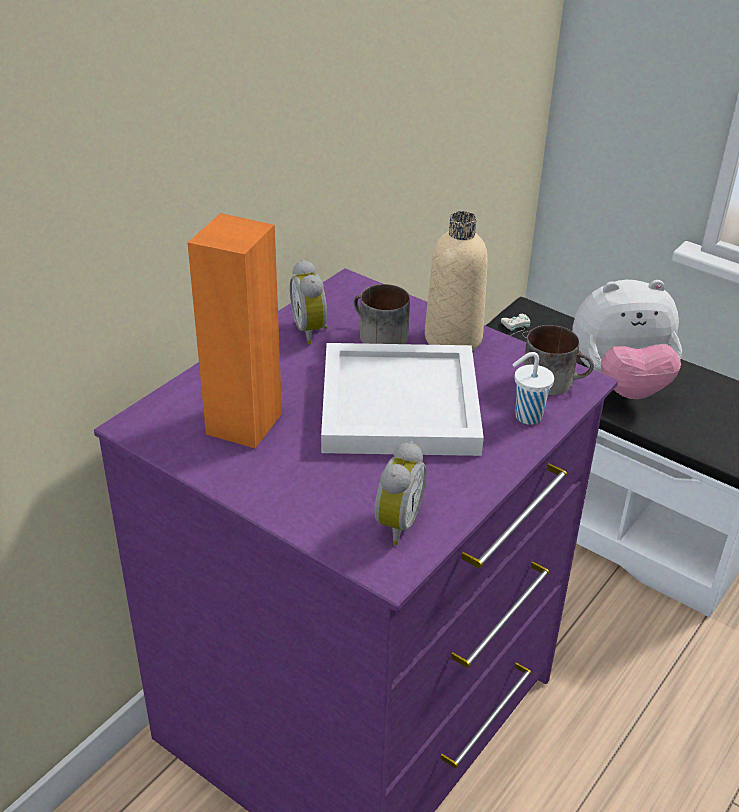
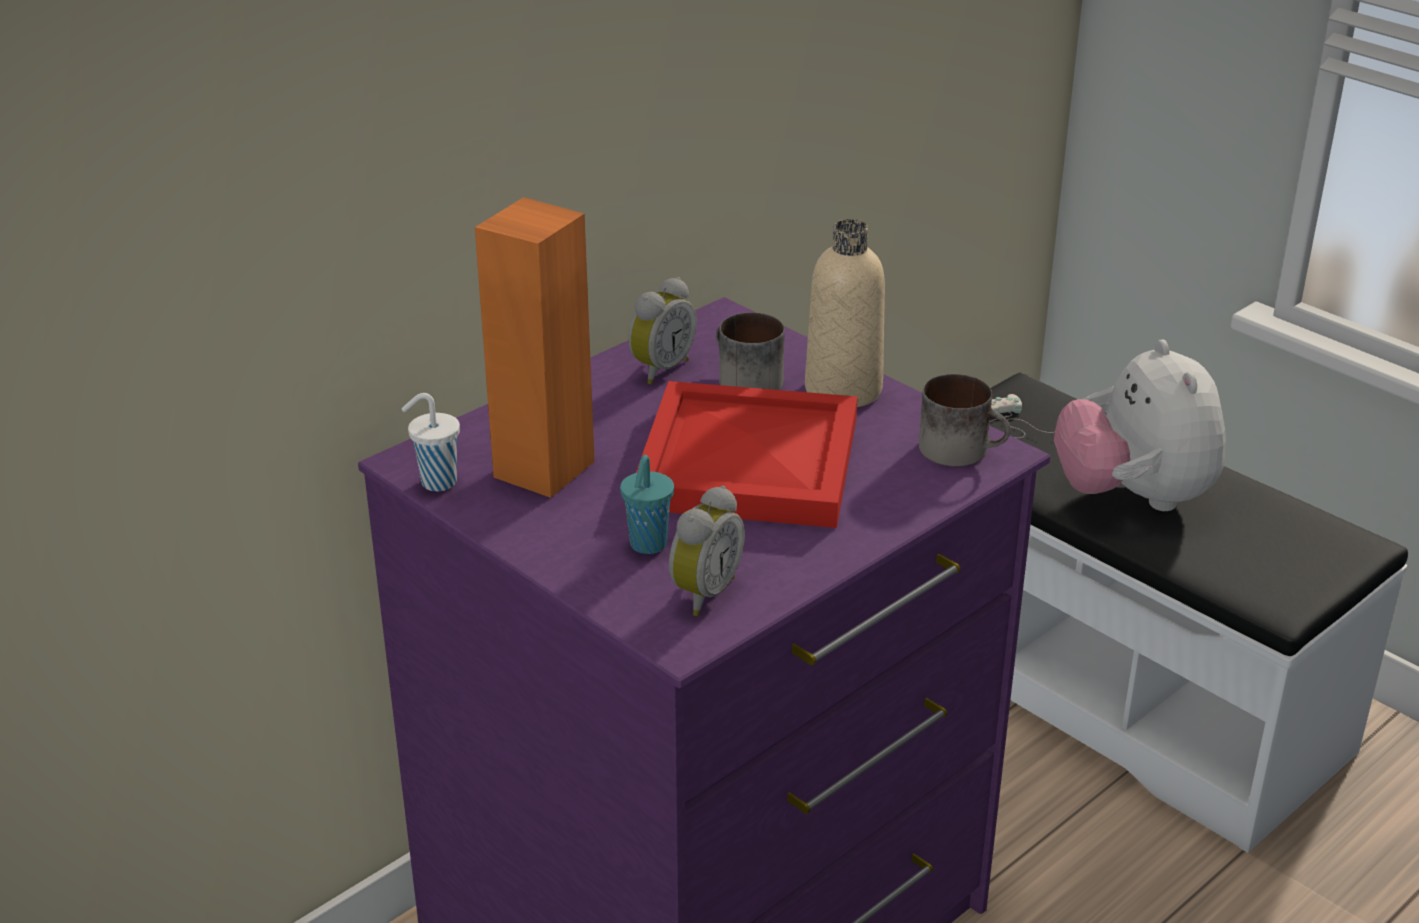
camera: 10 degrees right, 5 degrees down
alarm clock [290,260,328,344] -> alarm clock turned 135 degrees counterclockwise [628,277,697,384]
white tray [321,343,484,456] -> red tray [636,381,858,528]
white cup [512,352,554,424] -> white cup moved to [402,393,460,492]
plush toy [572,280,682,399] -> plush toy turned 75 degrees clockwise [1054,340,1226,511]
none -> turquoise cup [620,455,674,554]

